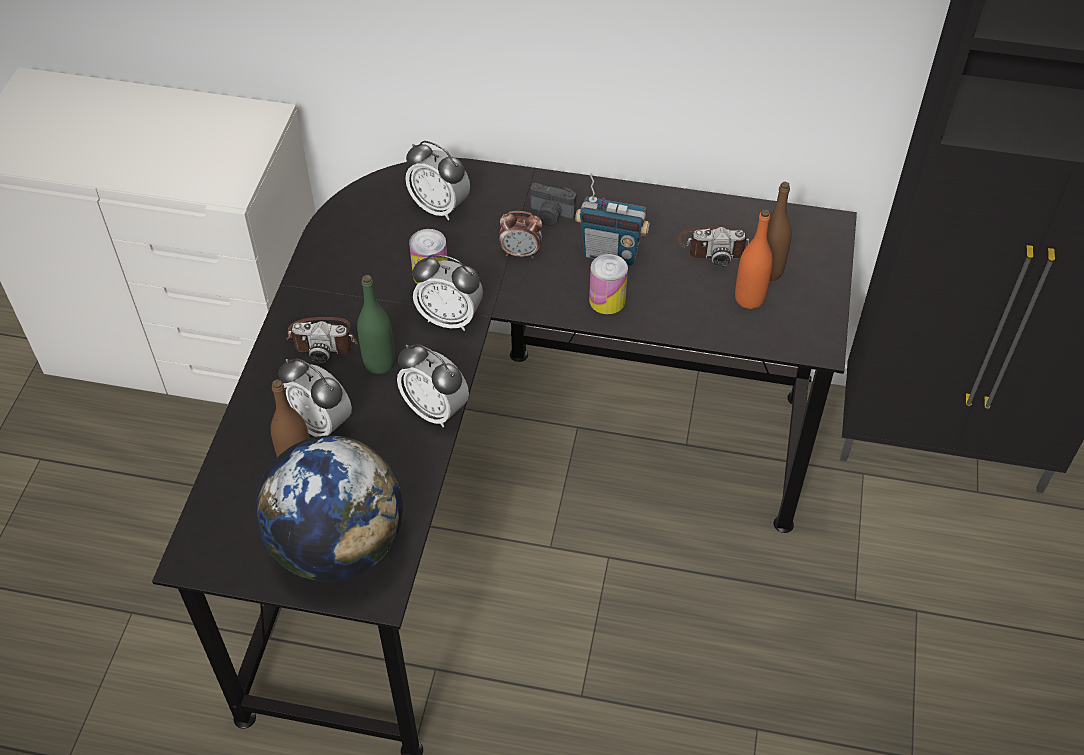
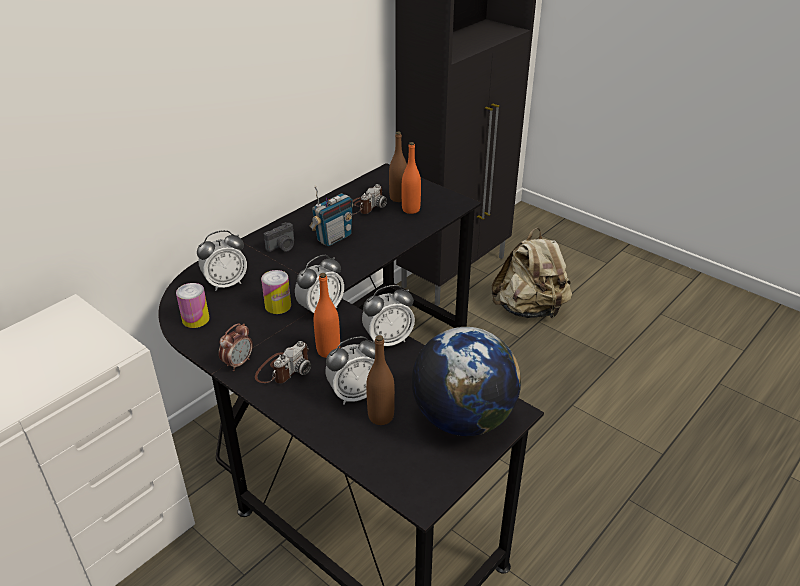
camera: 60 degrees left, 15 degrees down
green bottle [357,275,395,374] -> orange bottle [314,273,340,358]
alarm clock [499,211,542,258] -> alarm clock moved to [219,323,253,371]
can [589,254,628,314] -> can moved to [176,283,210,328]
none -> beige backpack [492,228,572,319]

